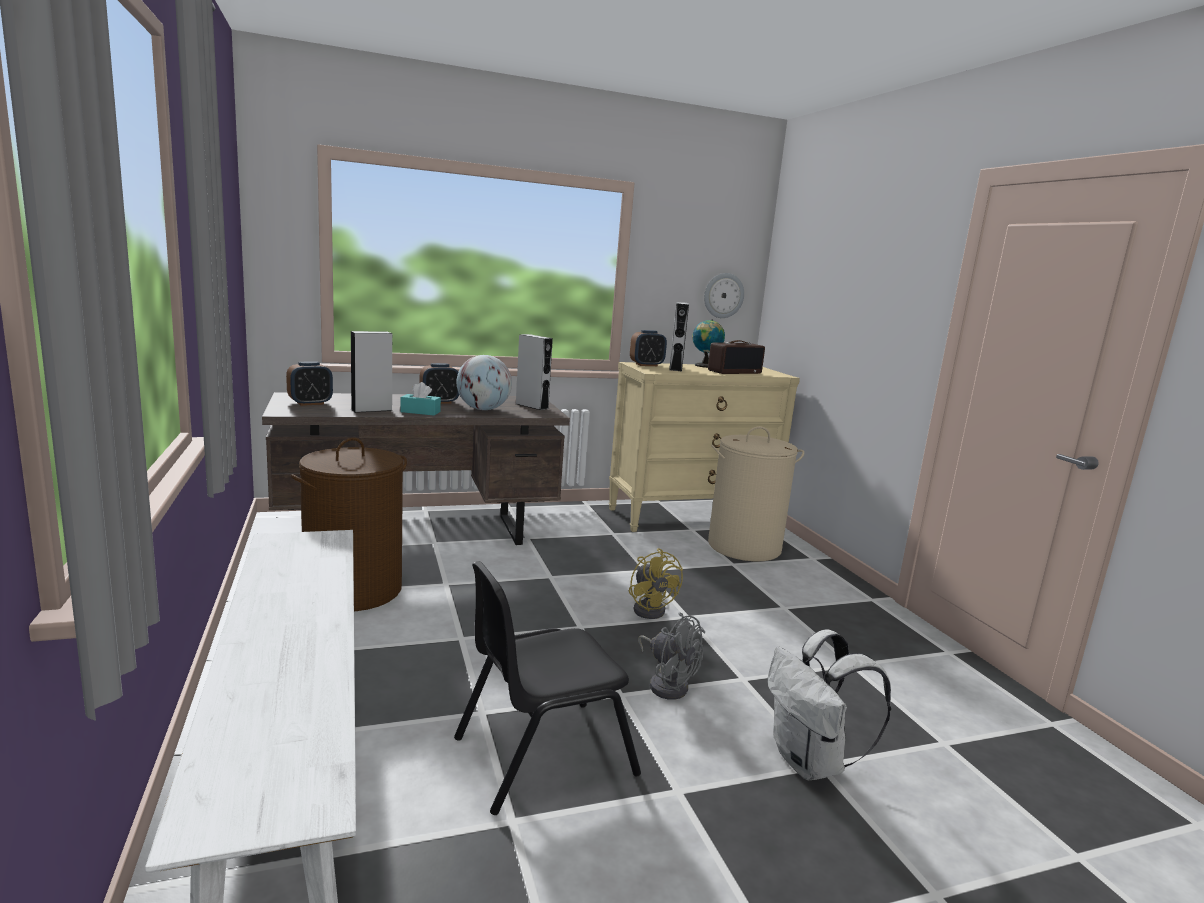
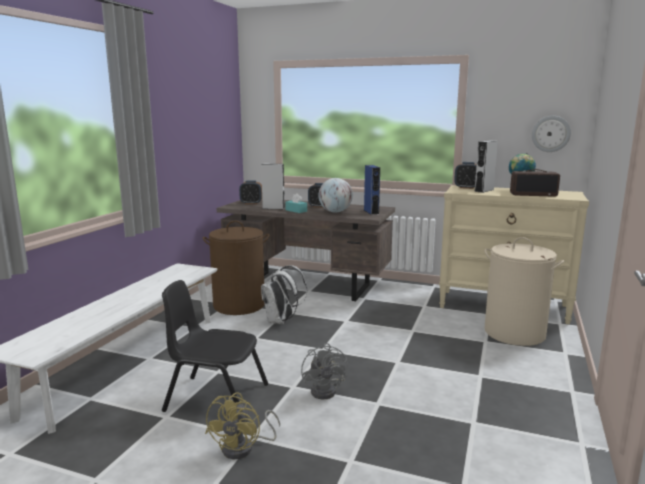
camera: 40 degrees right, 0 degrees up
grey speaker [516,334,553,410] -> blue speaker [364,165,380,215]
yellow fan [629,548,683,619] -> yellow fan moved to [205,393,280,459]
white backpack [768,629,891,780] -> white backpack moved to [261,265,307,324]

